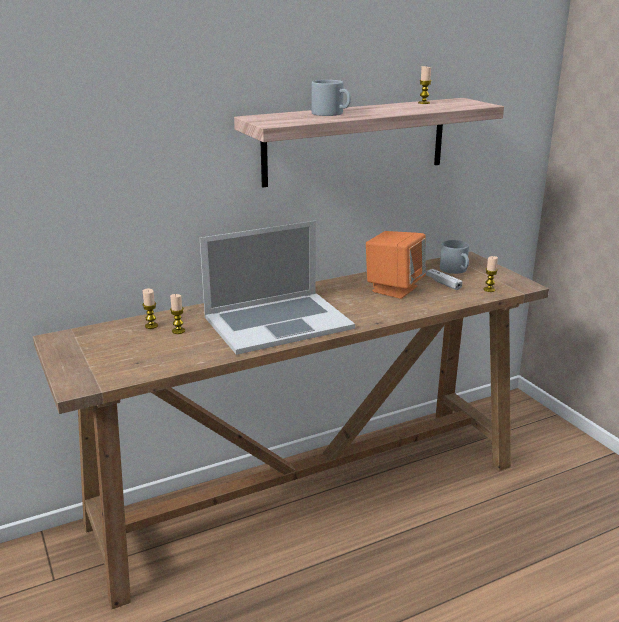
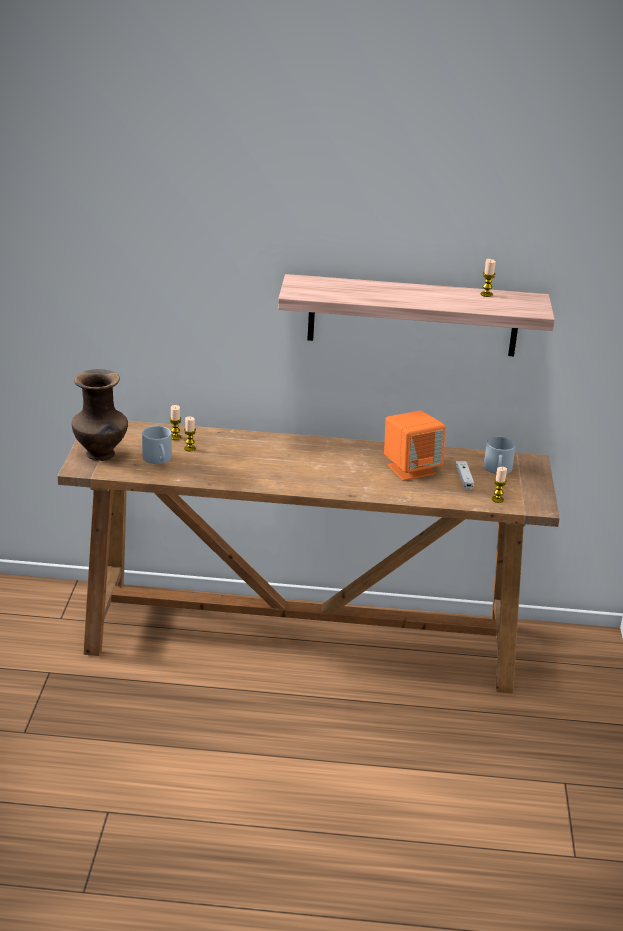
camera: 30 degrees right, 5 degrees up
laptop [200,221,355,355] -> none
grey mug [312,80,351,116] -> grey mug moved to [142,426,172,464]
none -> brown vase [72,369,128,461]

